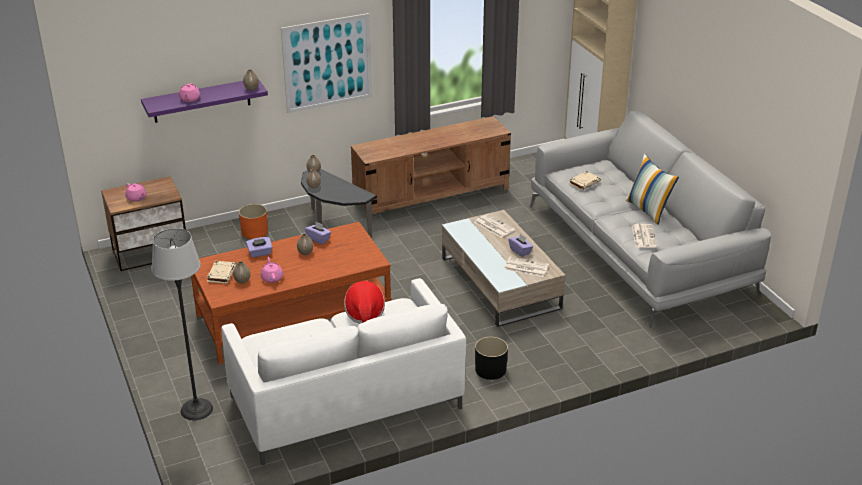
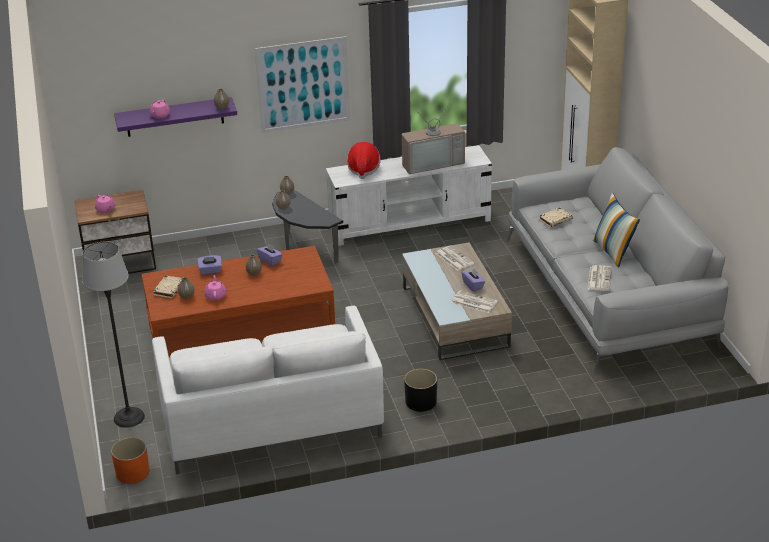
camera: 10 degrees right, 0 degrees up
orange planter [239,204,268,239] -> orange planter moved to [111,437,149,484]
hat [344,281,385,324] -> hat moved to [347,142,380,179]
brown tv stand [351,116,511,220] -> white tv stand [326,145,492,246]
none -> television [402,102,465,174]

